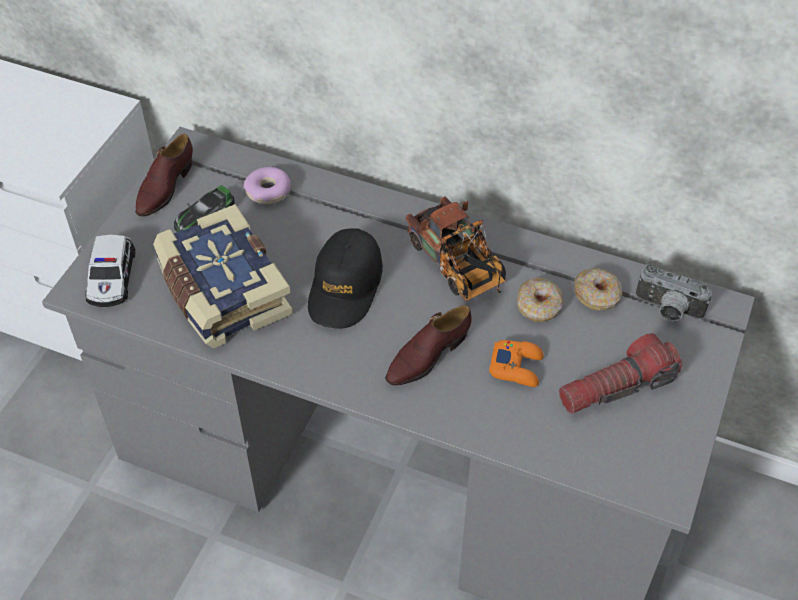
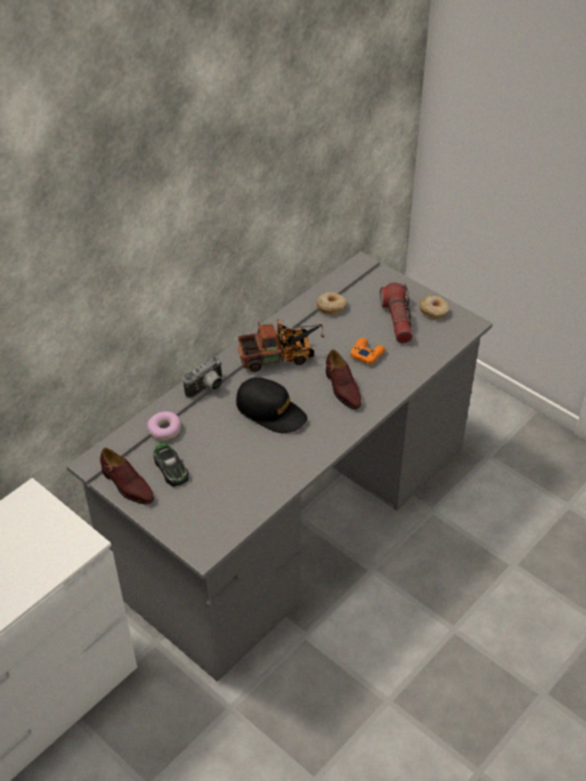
camera: 70 degrees left, 5 degrees down
toy car [86,235,135,307] -> none
book [153,204,293,348] -> none
donut [517,278,563,322] -> donut moved to [419,295,449,319]
camera [635,264,712,321] -> camera moved to [183,357,222,398]

